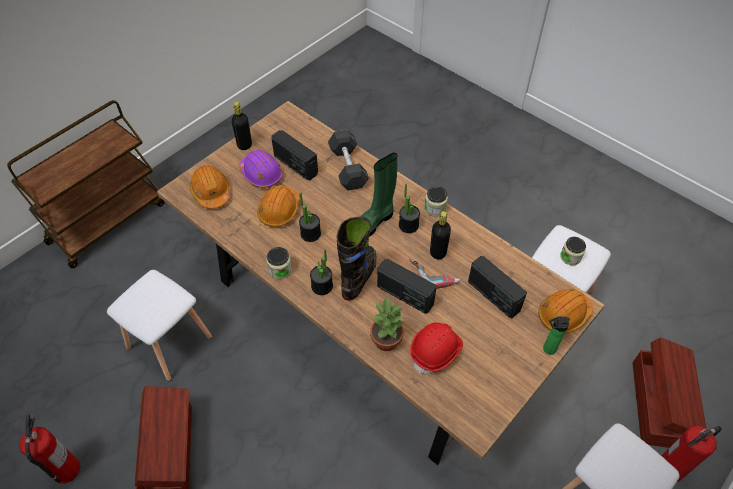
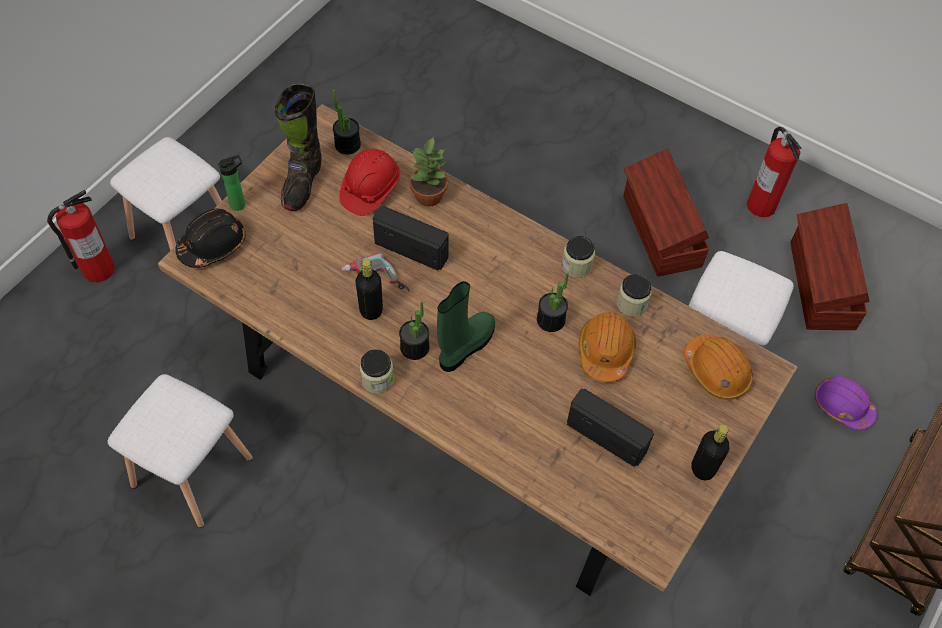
camera: 170 degrees right, 5 degrees up
purple hard hat [239,150,283,188] -> purple hard hat moved to [815,376,877,430]
potted plant [310,249,333,295] -> potted plant moved to [333,90,361,155]
grey dumbbell [328,130,369,191] -> none
black boot [336,216,377,301] -> black boot moved to [275,84,321,211]
radio [468,256,527,318] -> none
orange hard hat [538,289,593,333] -> black hard hat [176,208,246,268]
jar [560,237,586,265] -> jar moved to [617,274,652,317]
brown storage box [633,338,706,448] -> brown storage box moved to [790,203,869,330]

